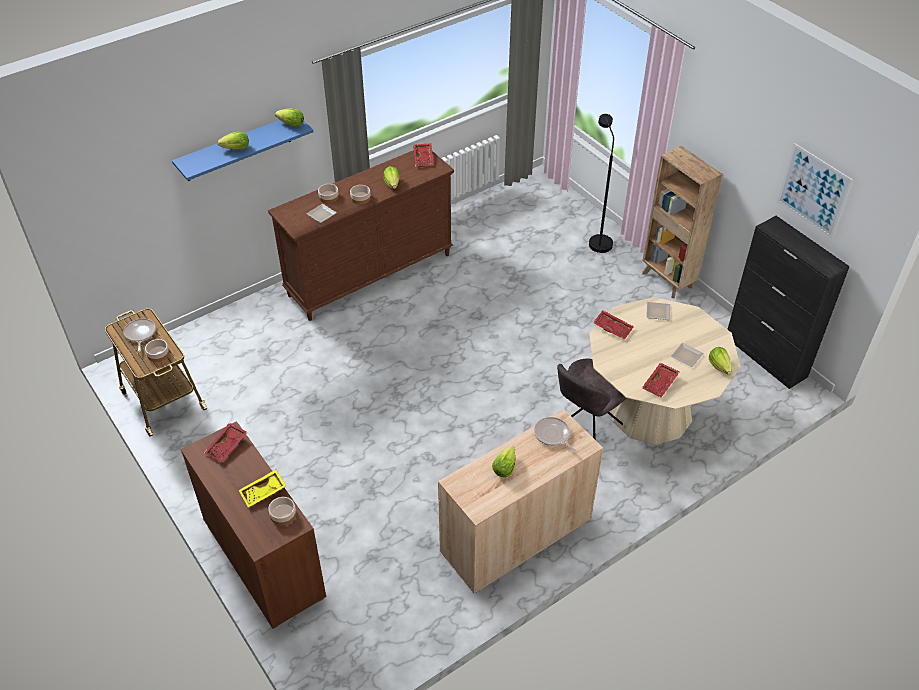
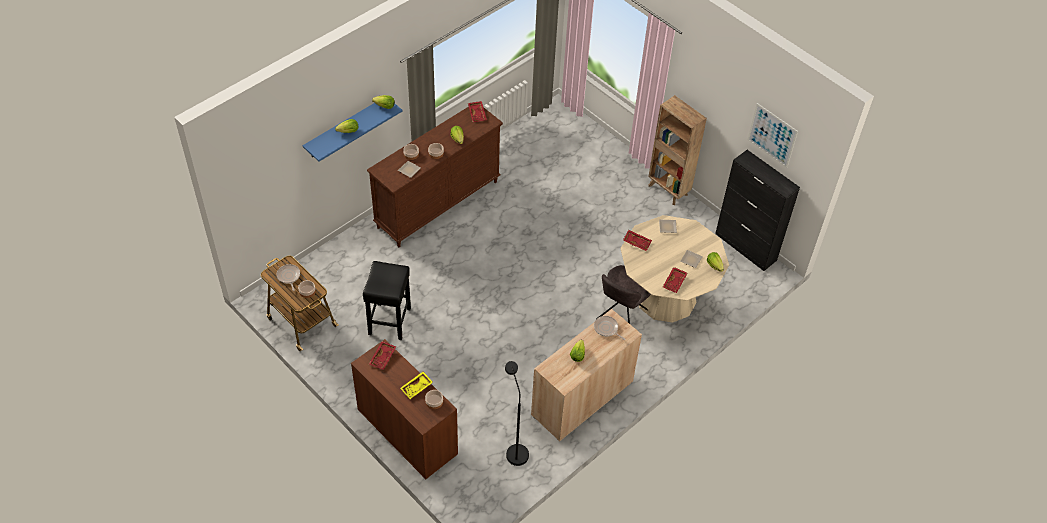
camera: 10 degrees left, 5 degrees up
black floor lamp [589,114,614,253] -> black floor lamp moved to [505,361,529,466]
none -> black stool [363,261,411,340]

